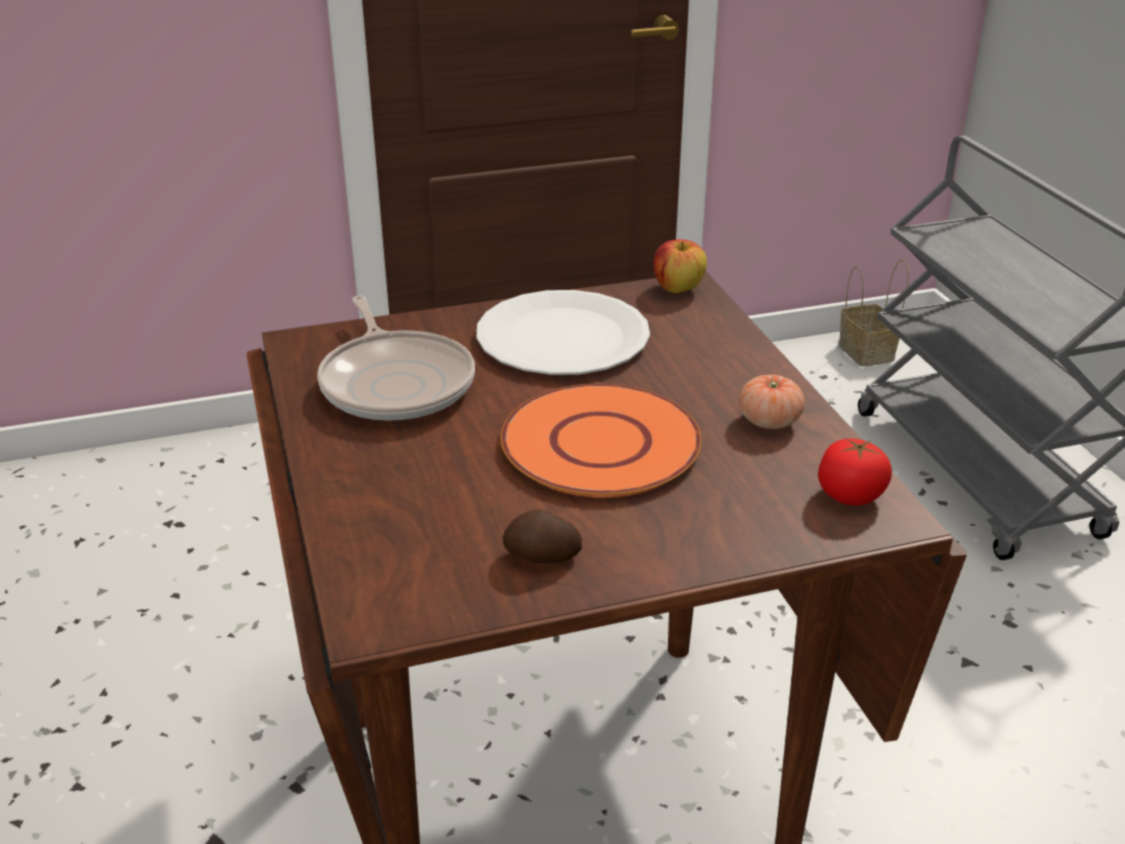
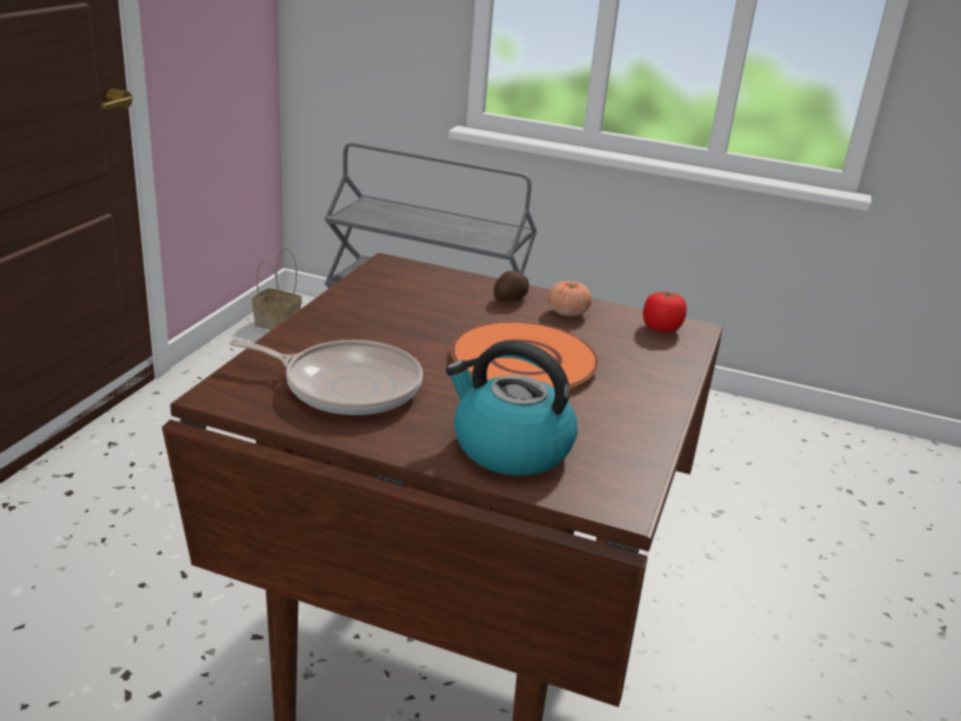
camera: 55 degrees left, 5 degrees down
white plate [477,290,650,375] -> none
potato [503,509,582,563] -> potato moved to [494,271,529,302]
apple [654,239,707,293] -> none
none -> kettle [446,340,578,476]

